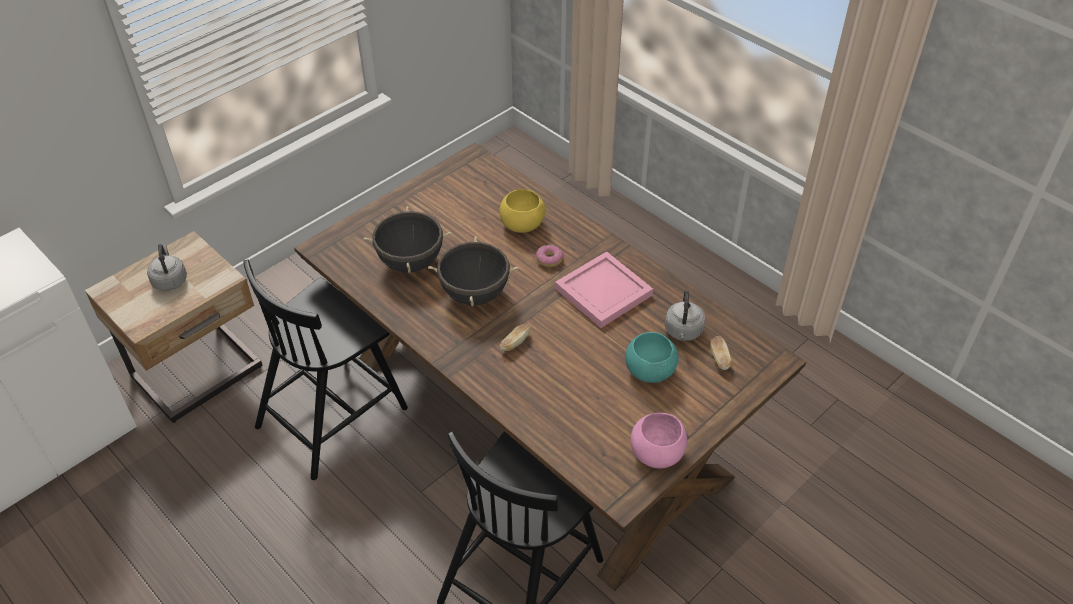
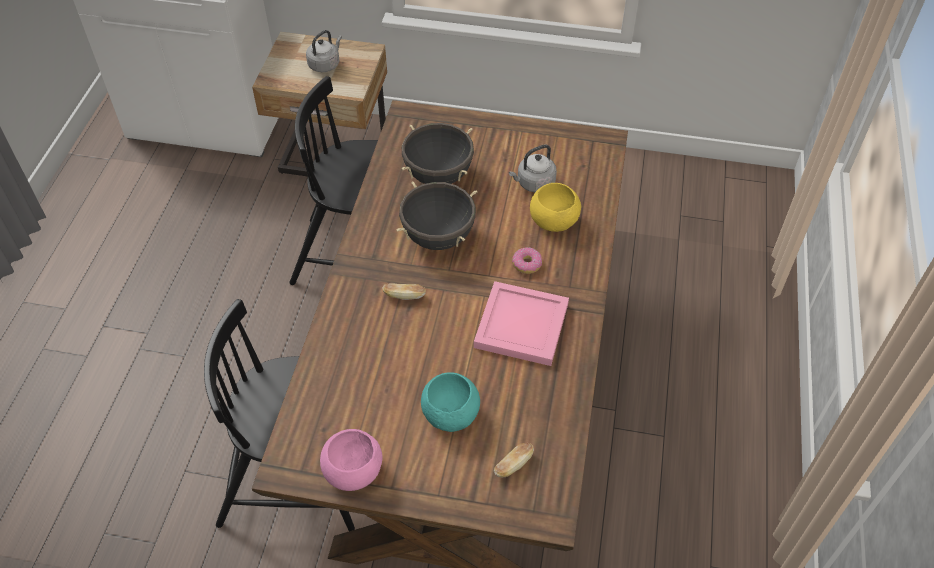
camera: 55 degrees right, 5 degrees up
grey kettle [665,290,706,341] -> grey kettle moved to [509,144,557,192]

